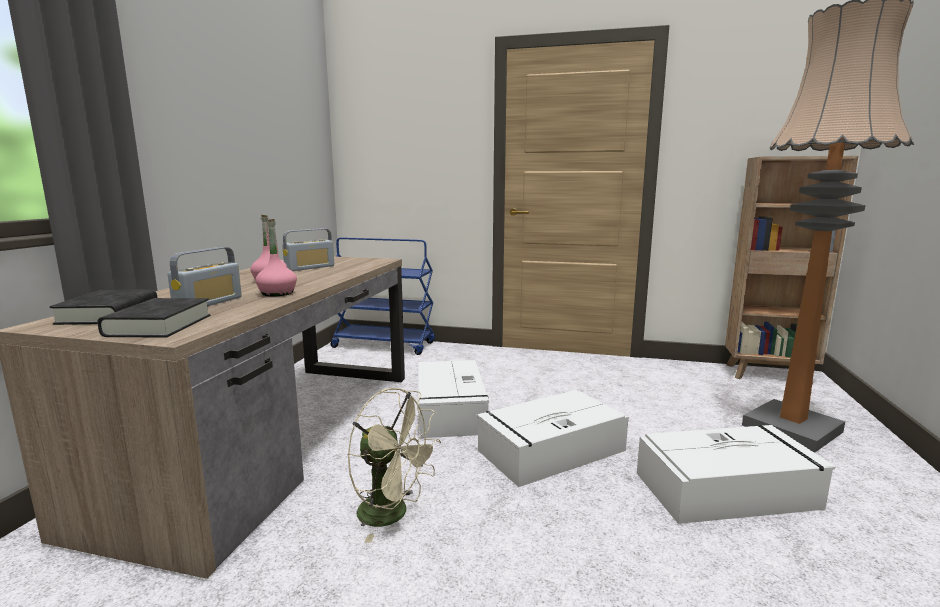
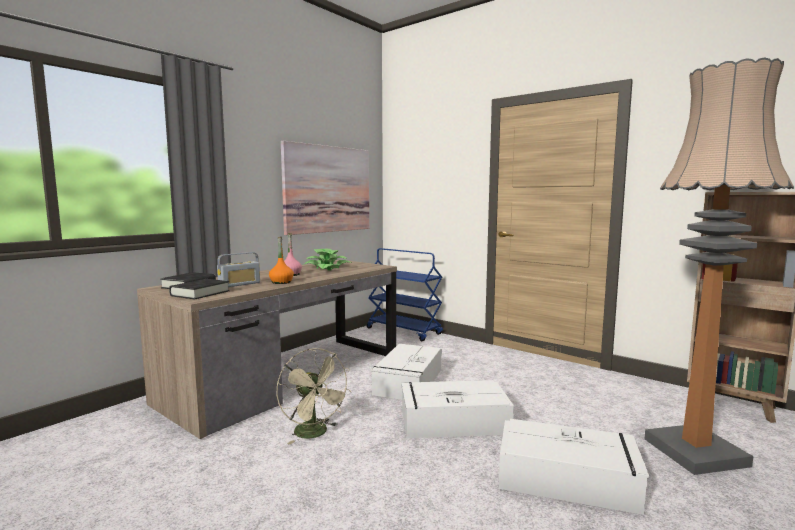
camera: 25 degrees right, 5 degrees down
pink bottle [256,219,297,297] -> orange bottle [269,237,294,284]
radio [282,229,334,271] -> potted plant [303,249,351,271]
none -> picture [281,141,369,235]

